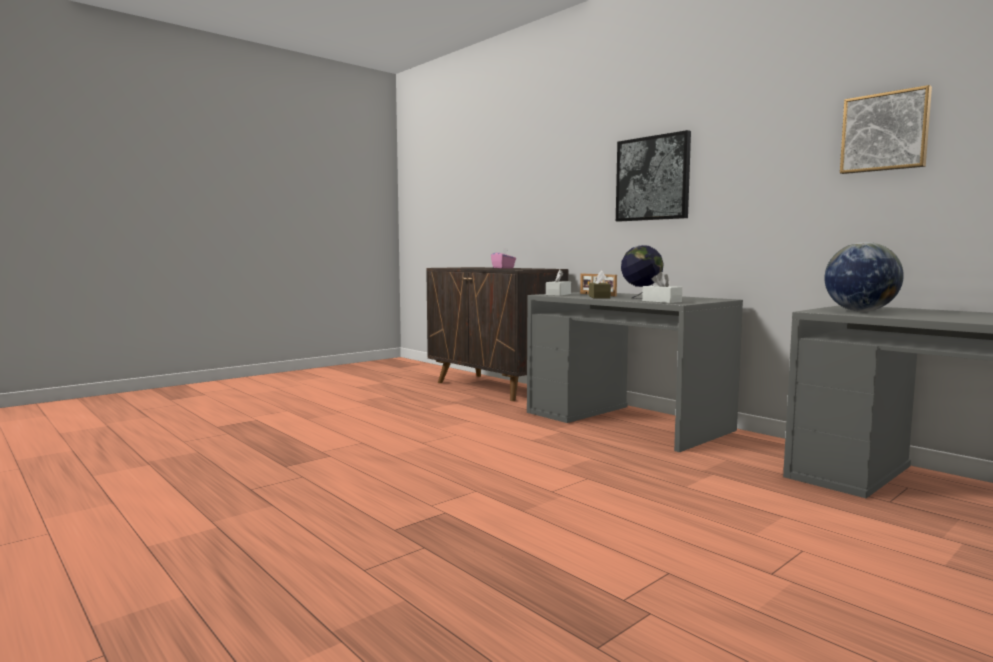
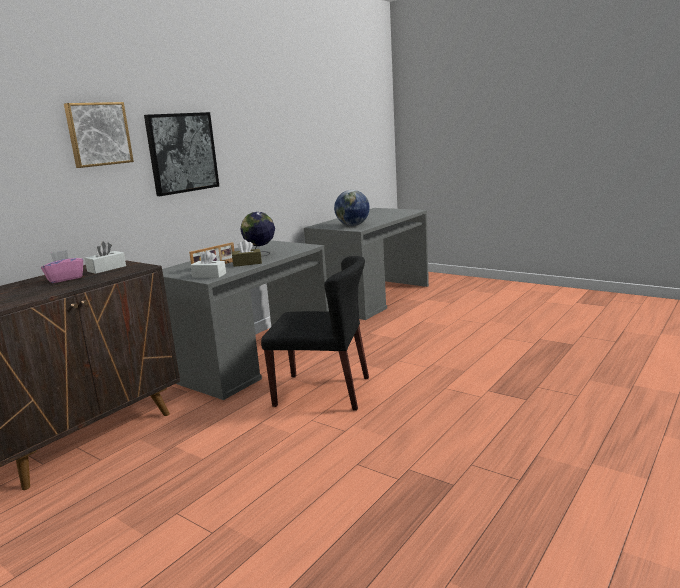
camera: 100 degrees left, 10 degrees up
white tissue box [642,272,682,303] -> white tissue box moved to [85,241,126,274]
picture [840,85,932,174] -> picture moved to [64,102,134,168]
none -> black chair [261,256,369,411]

